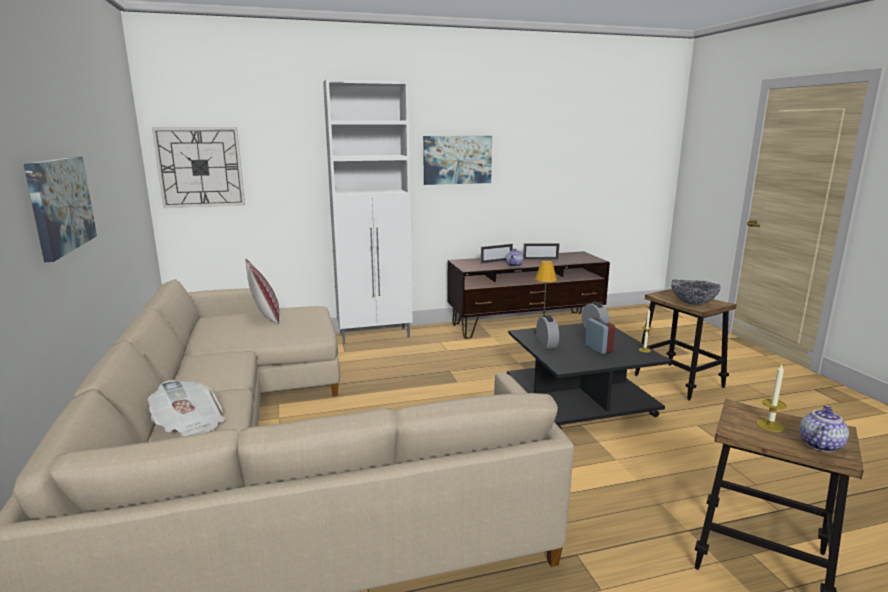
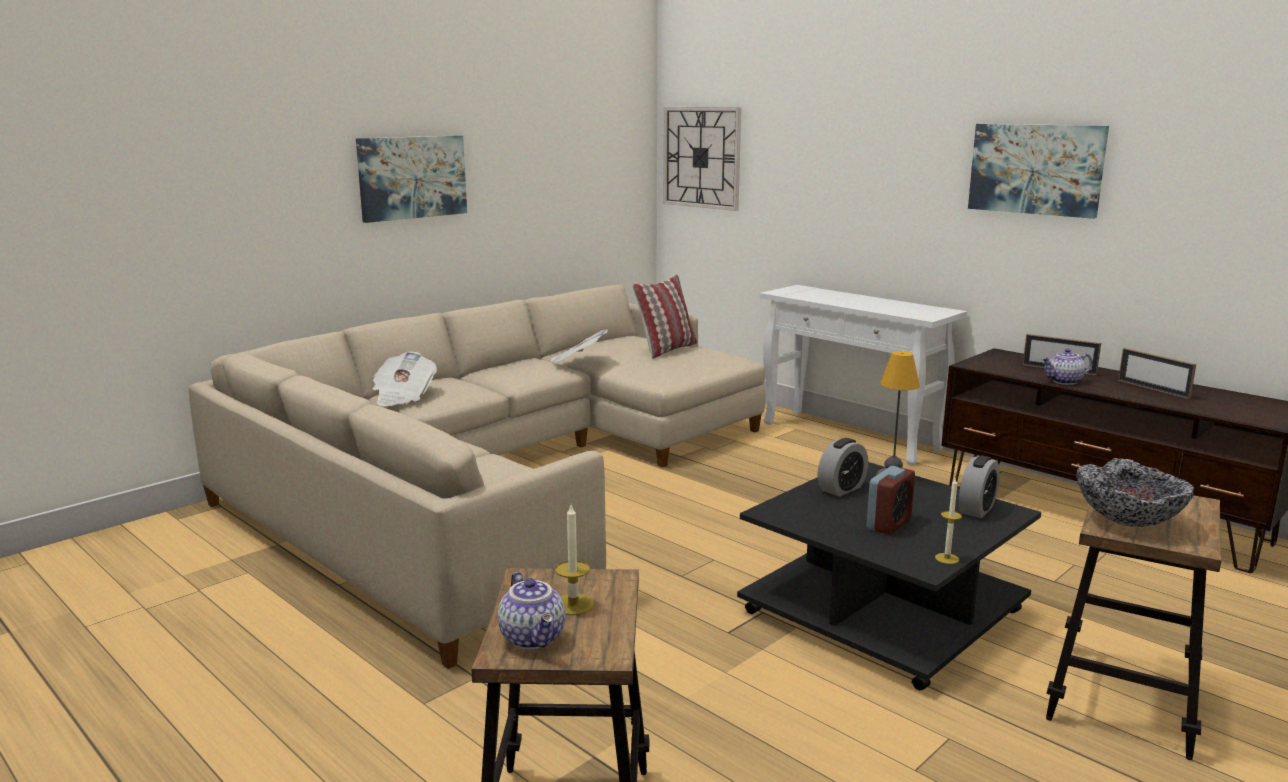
camera: 60 degrees right, 0 degrees up
white cabinet [323,79,413,344] -> white console table [759,285,967,465]
teapot [799,405,849,452] -> teapot turned 60 degrees clockwise [498,572,565,650]
none -> newspaper [551,329,607,364]

